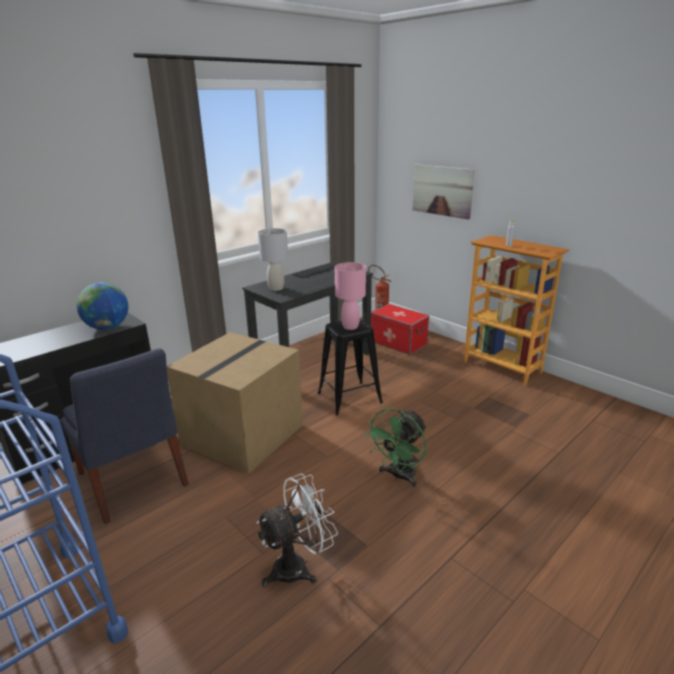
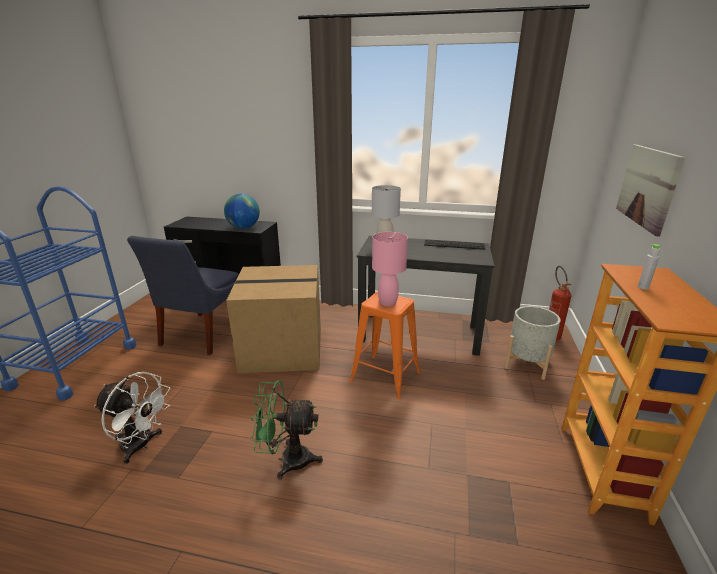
camera: 55 degrees right, 0 degrees up
black stool [318,319,383,415] -> orange stool [350,292,420,400]
storage box [371,304,429,355] -> grey planter [505,306,561,380]

